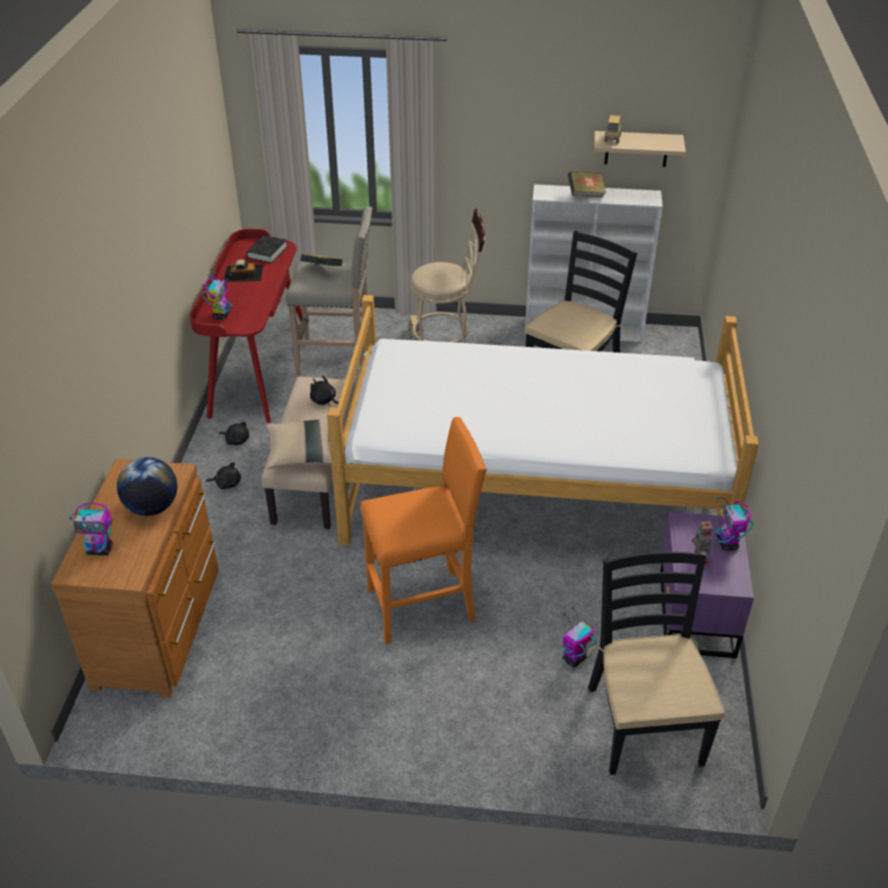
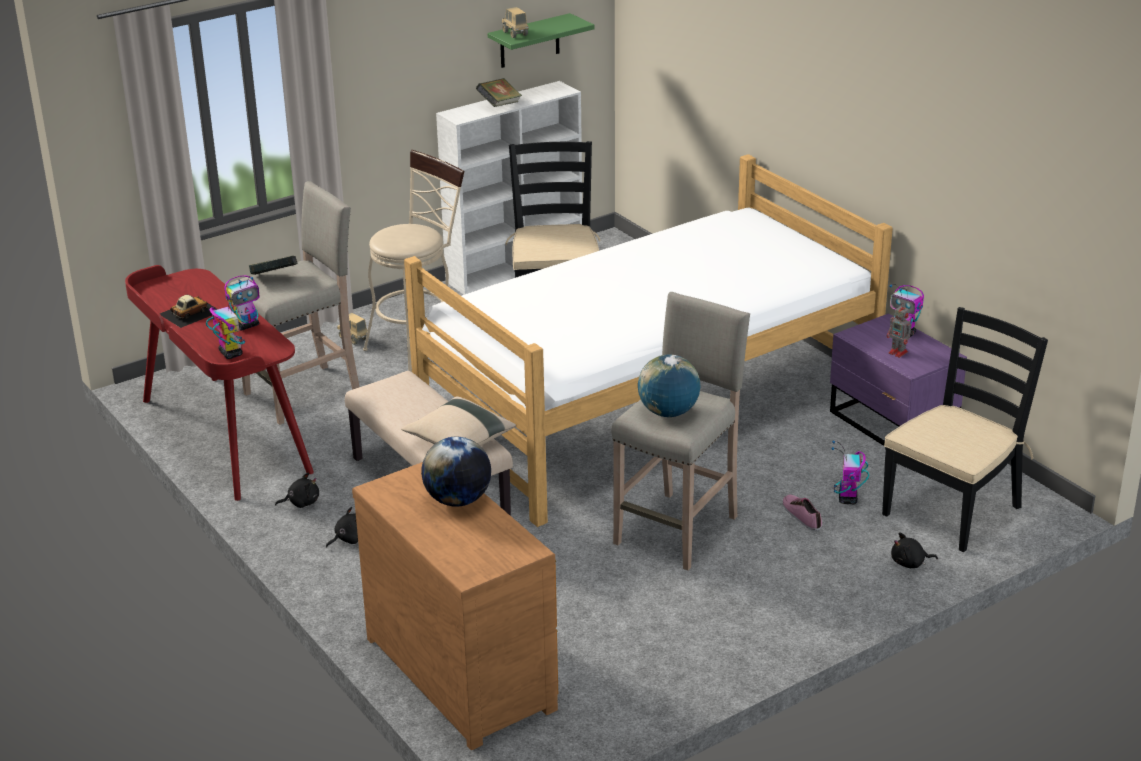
camera: 40 degrees left, 10 degrees down
toy robot [69,503,112,556] -> toy robot moved to [224,275,260,330]
black book [246,235,288,263] -> none
black plush toy [310,376,339,406] -> black plush toy moved to [891,532,938,568]
orange stool [360,417,487,644] -> beige stool [611,292,750,571]
black chair [586,551,725,775] -> black chair turned 90 degrees clockwise [882,307,1048,552]
beige shelf [594,131,686,167] -> green shelf [488,13,595,68]
none -> globe [638,354,700,417]
none -> shoe [783,495,822,531]

